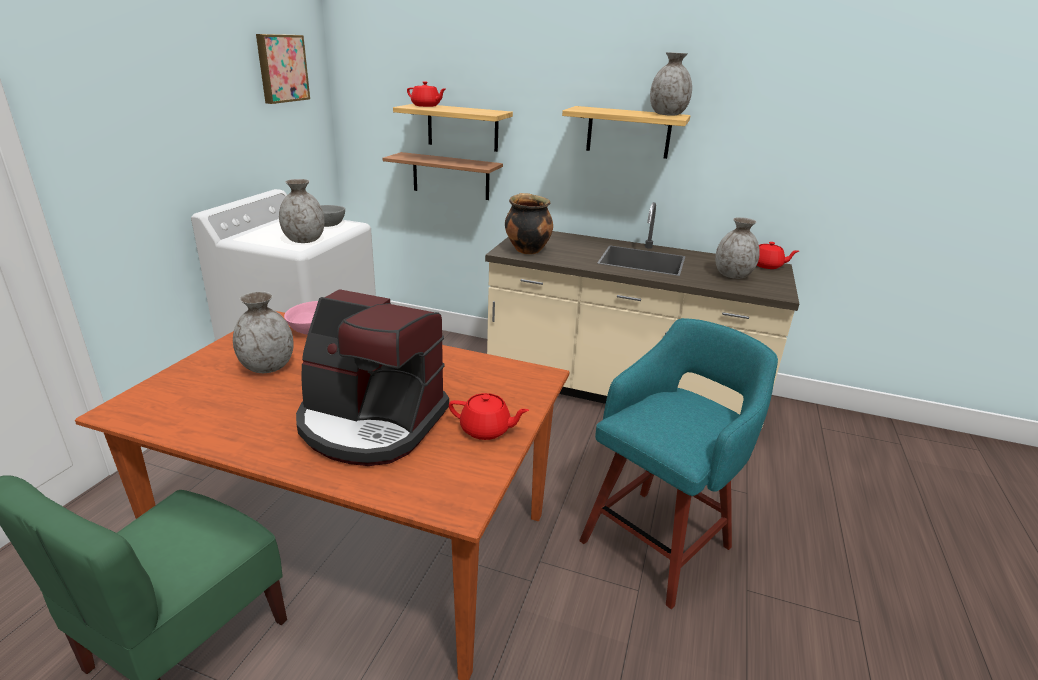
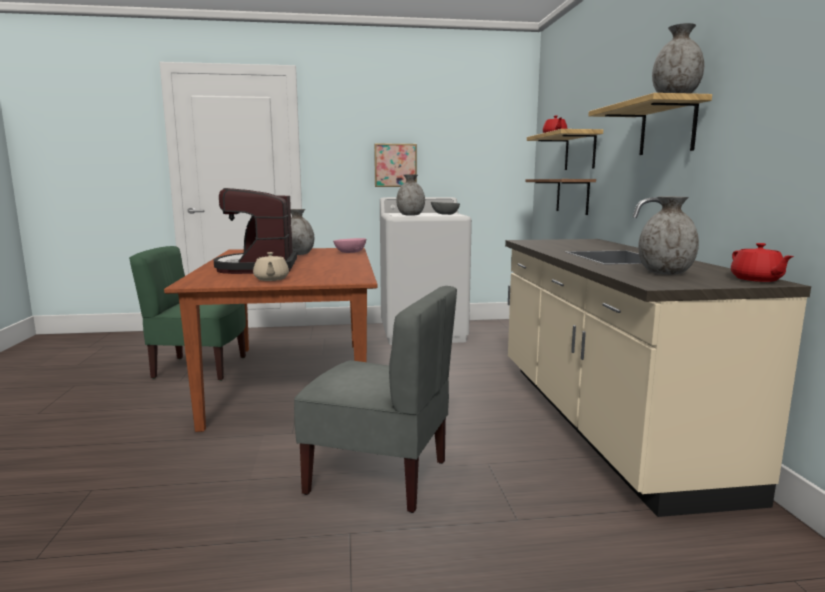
camera: 65 degrees right, 15 degrees down
picture [256,34,310,104] -> picture moved to [374,143,417,187]
red teapot [449,393,529,440] -> beige teapot [253,252,289,281]
cooking pot [505,193,553,254] -> none
turquoise stool [579,318,778,609] -> grey chair [294,286,457,513]

